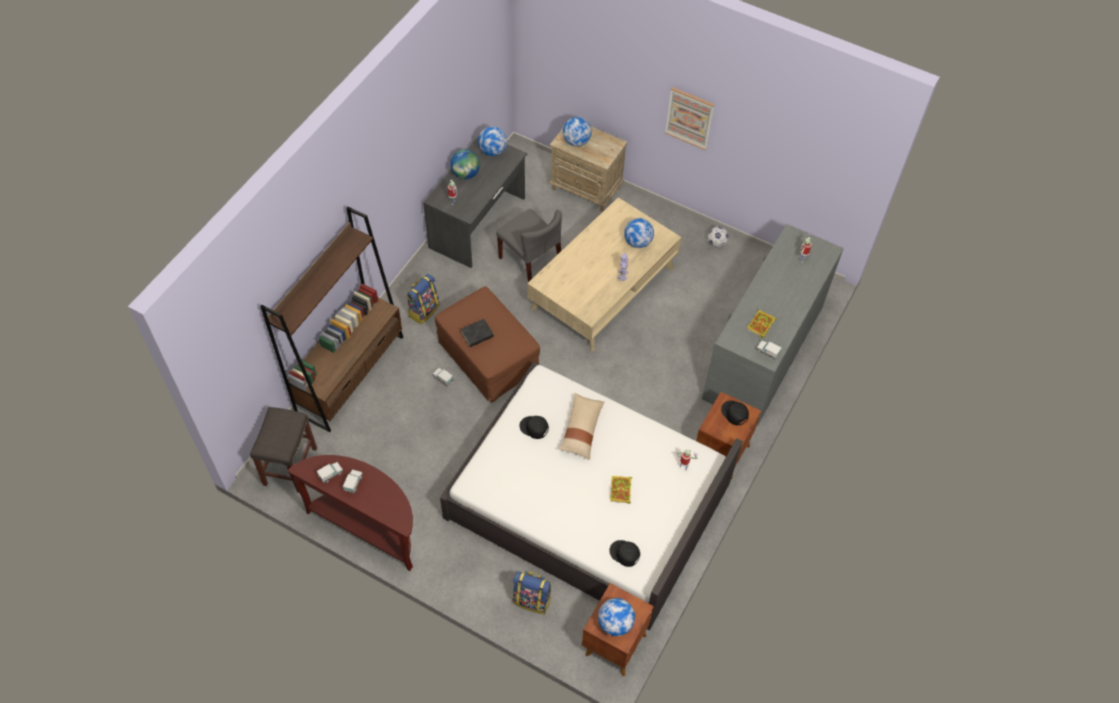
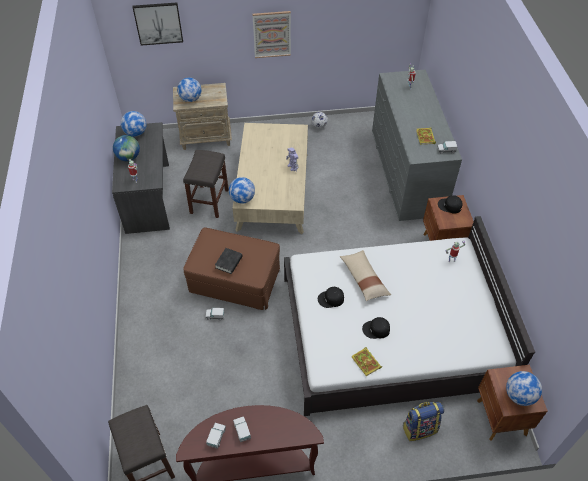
camera: 35 degrees left, 5 degrees down
brown bookcase [260,206,403,432] -> none
backpack [406,274,439,324] -> none
grey chair [496,209,562,282] -> grey stool [183,150,229,218]
black cap [609,540,640,567] -> black cap moved to [362,317,390,339]
book [610,476,632,504] -> book moved to [352,347,382,377]
globe [624,218,654,248] -> globe moved to [229,177,255,204]
none -> picture [133,3,183,46]

